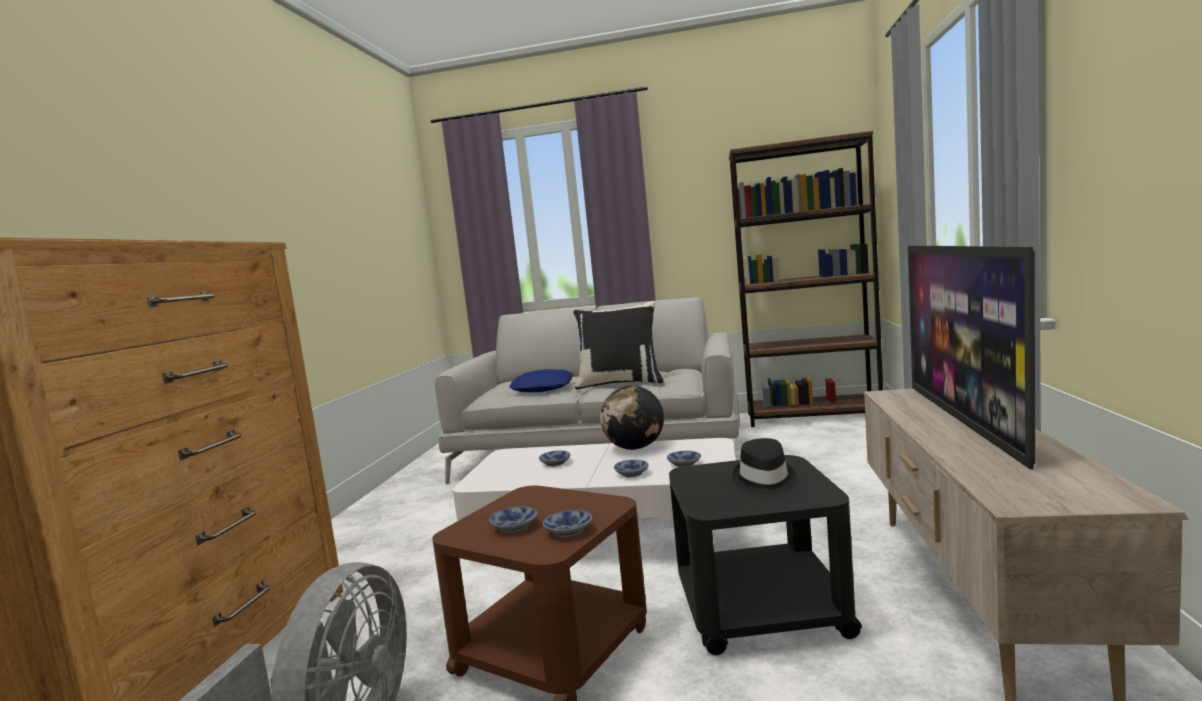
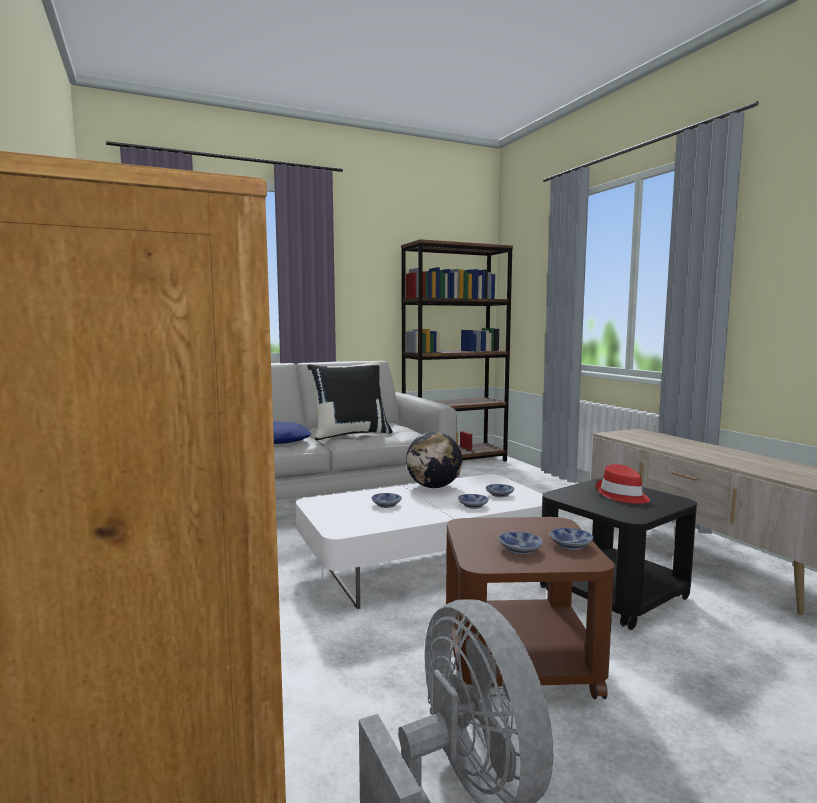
camera: 35 degrees left, 0 degrees up
black hat [732,438,797,494] -> red hat [596,464,650,504]
television [908,246,1035,469] -> none

